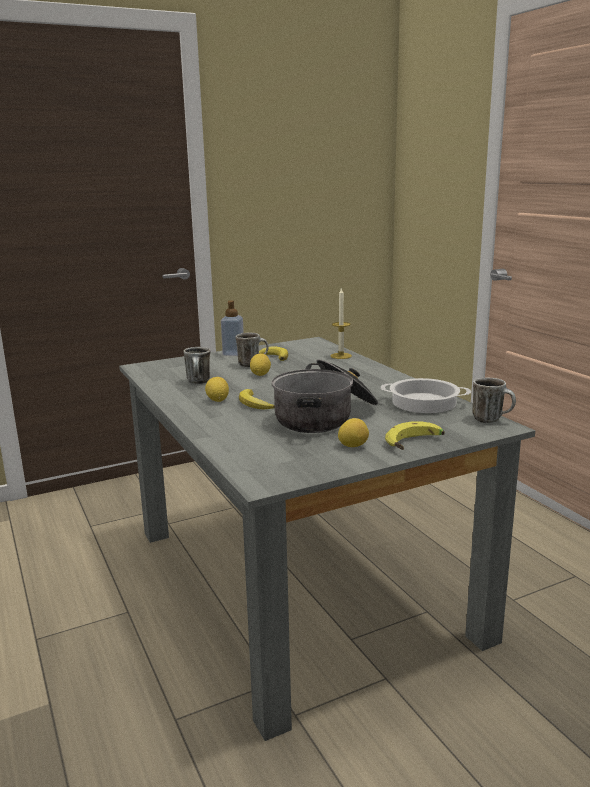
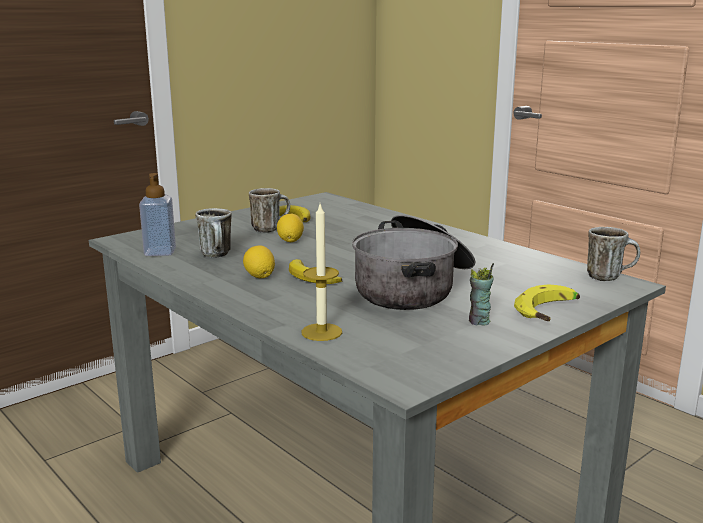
camera: 15 degrees left, 0 degrees up
soap dispenser [221,301,244,356] -> soap dispenser moved to [139,173,176,256]
candle [331,288,352,359] -> candle moved to [302,204,342,341]
lemon [338,418,369,447] -> cup [469,263,494,326]
cooking pot [381,378,471,413] -> none

